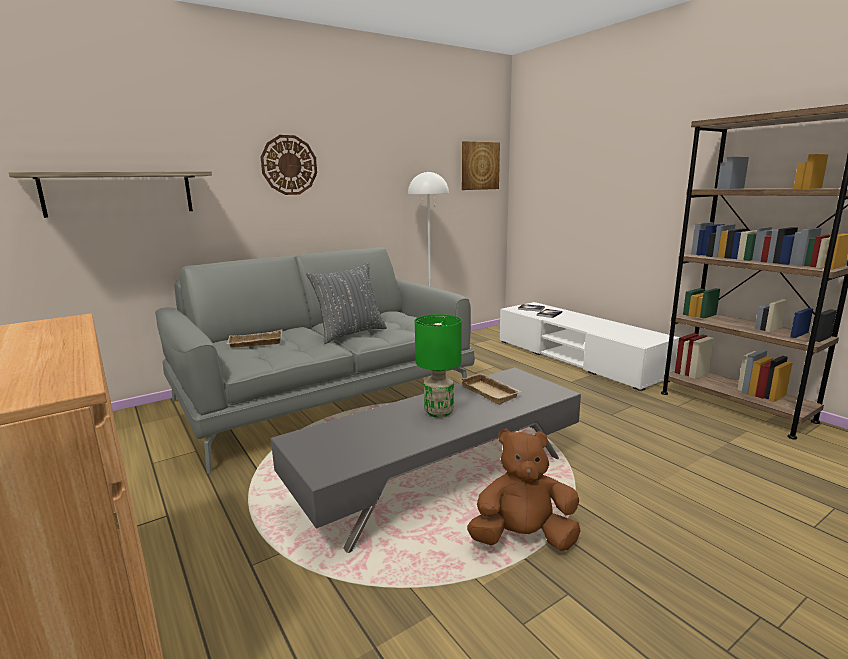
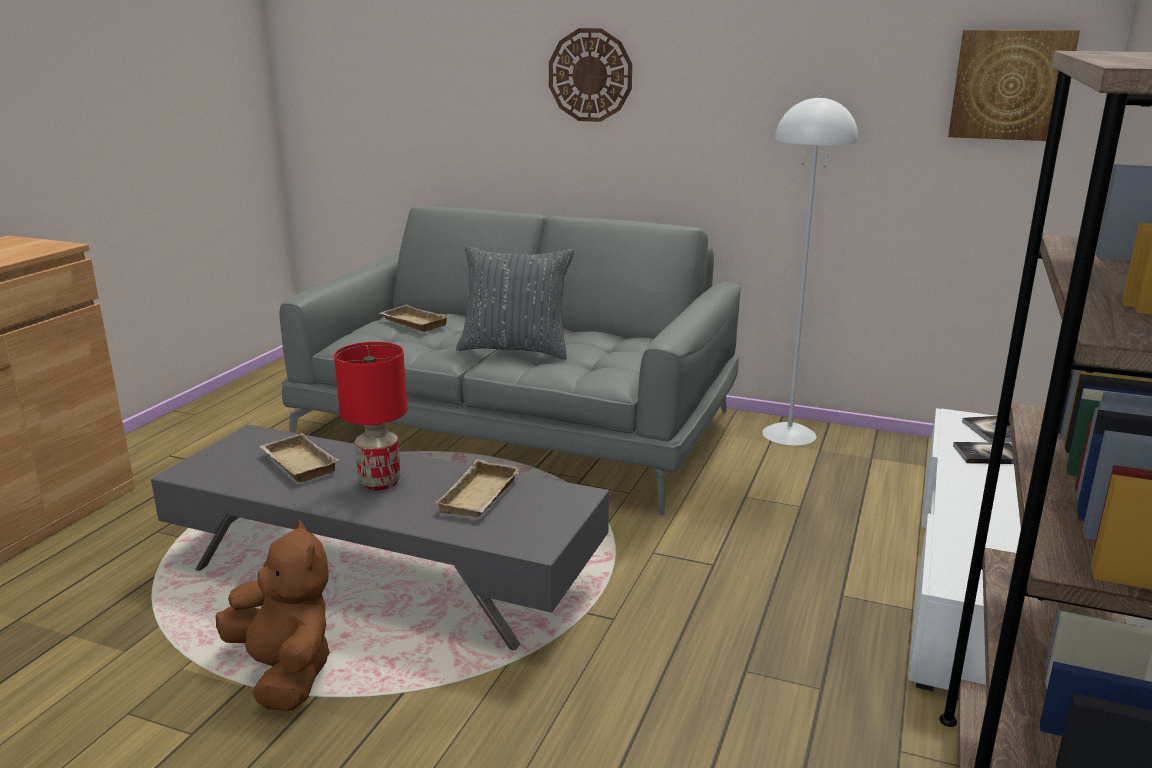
camera: 55 degrees right, 5 degrees up
shelf [8,171,212,218] -> none
green table lamp [415,314,462,418] -> red table lamp [334,342,407,491]
none -> beige tray [259,433,339,482]

